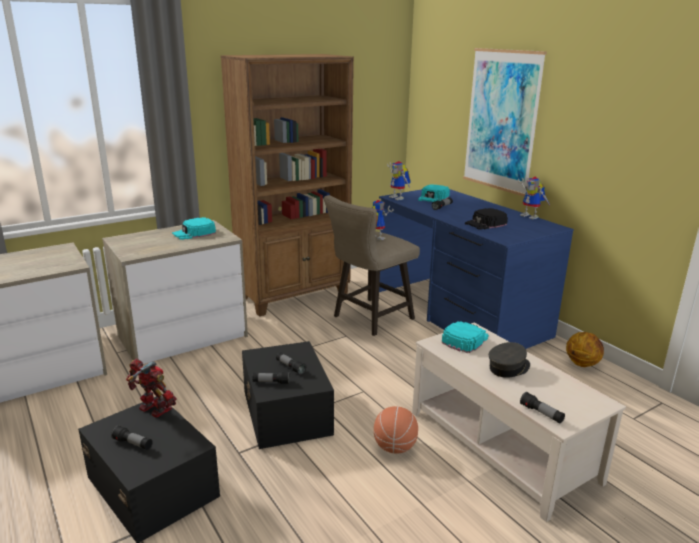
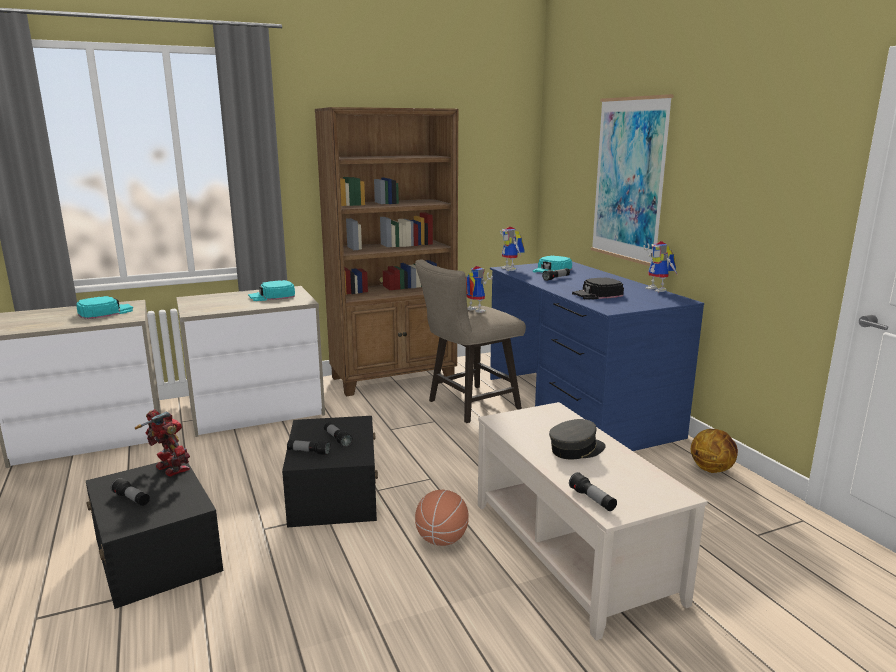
camera: 10 degrees right, 5 degrees down
turquoise cap [442,321,489,353] -> turquoise cap moved to [76,296,133,319]

